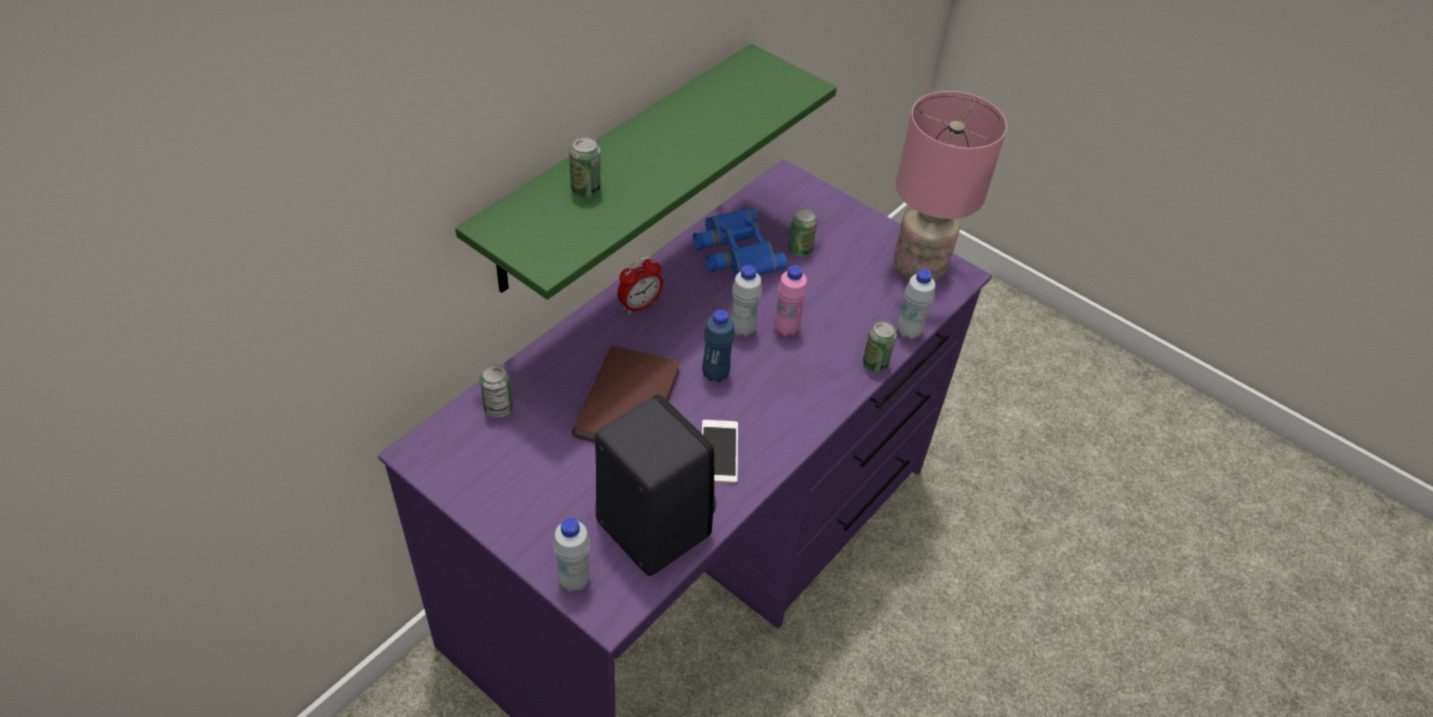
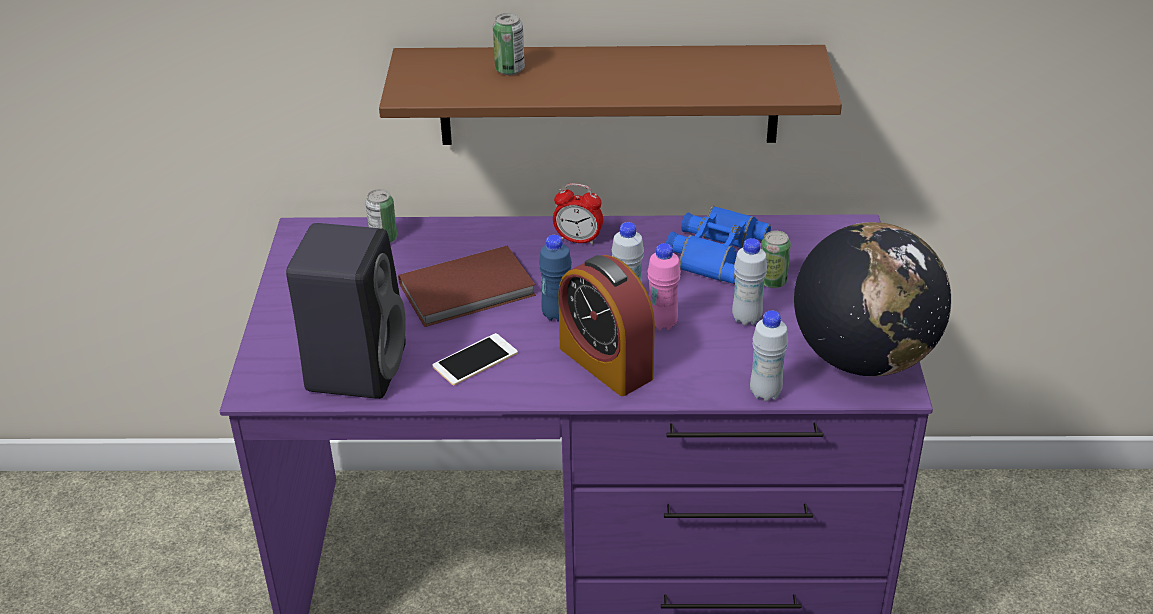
camera: 55 degrees right, 10 degrees down
green shelf [455,43,837,300] -> brown shelf [379,45,842,145]
white bottle [553,518,590,592] -> white bottle moved to [732,238,767,326]
can [863,321,897,372] -> none
pink table lamp [894,91,1007,281] -> globe [794,222,952,376]
none -> alarm clock [558,255,655,396]

